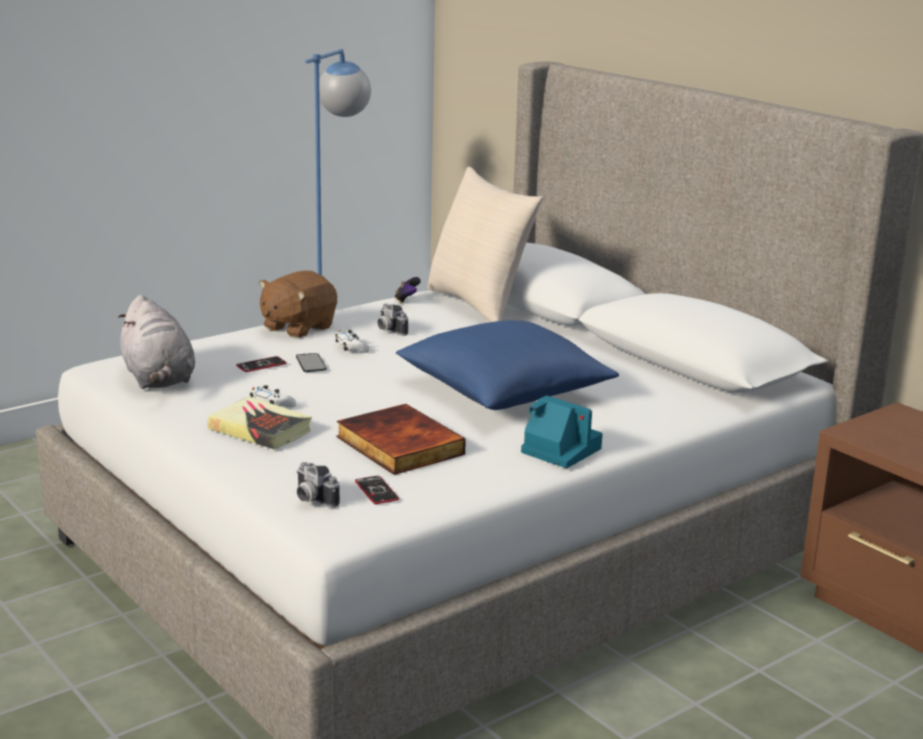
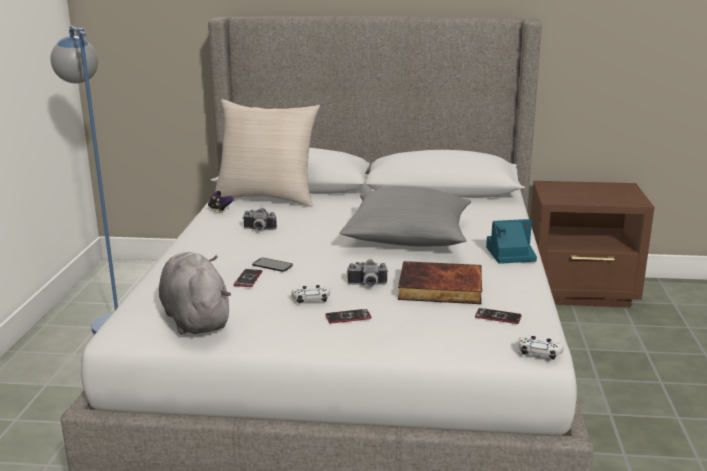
camera: 45 degrees left, 0 degrees up
grey plush toy [118,295,195,389] -> grey plush toy turned 135 degrees counterclockwise [159,252,231,335]
book [208,397,312,450] -> phone [325,309,372,323]
brown plush toy [259,271,337,338] -> none
camera [297,462,340,508] -> camera moved to [347,259,388,286]
white game controller [335,330,370,353] -> white game controller moved to [518,336,564,360]
blue pillow [396,320,619,410] -> grey pillow [339,186,471,247]

